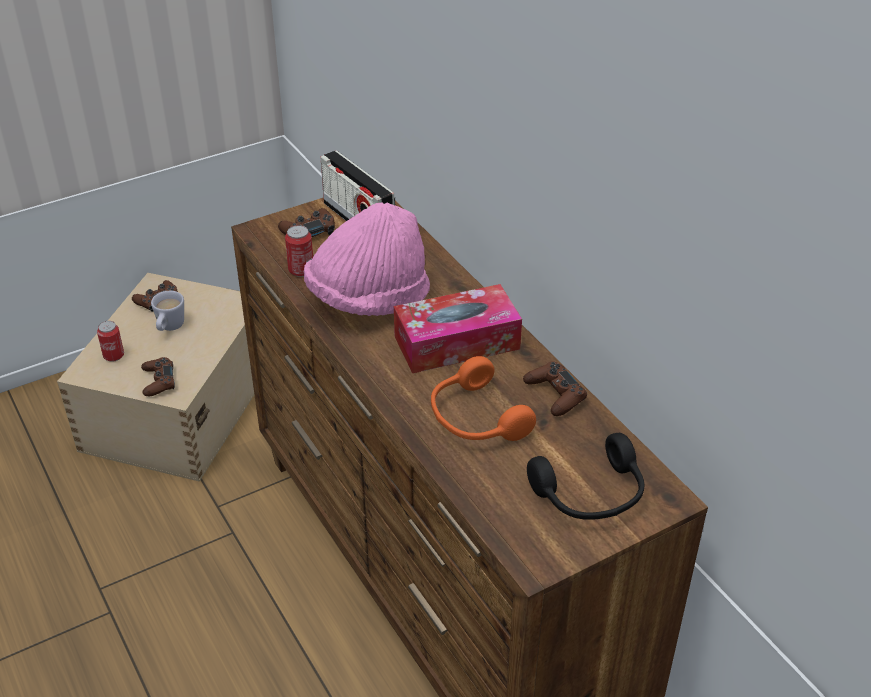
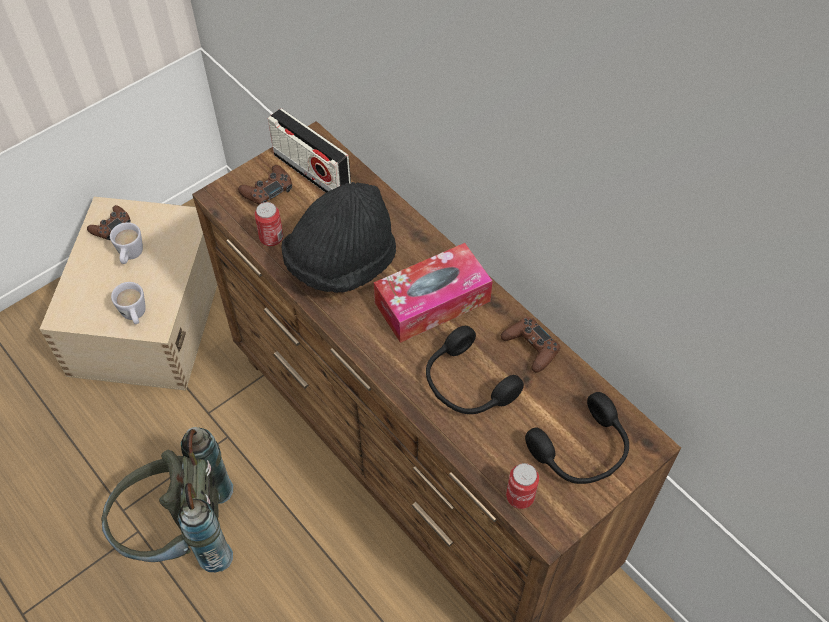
camera: 10 degrees left, 15 degrees up
can [97,321,124,362] -> can moved to [506,463,539,509]
brown game controller [141,357,175,396] -> white mug [111,282,146,324]
pink hat [304,202,430,316] -> black hat [281,182,396,293]
orange headphones [431,356,536,441] -> black headphones [426,326,524,414]
none -> grey backpack [101,427,233,572]

